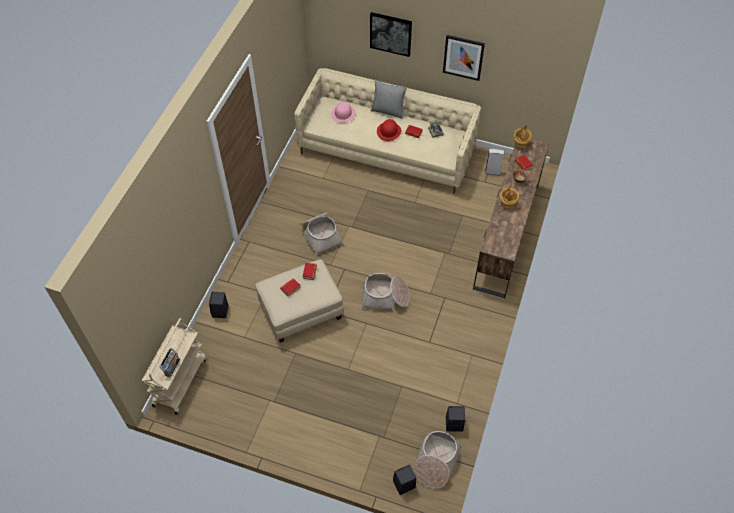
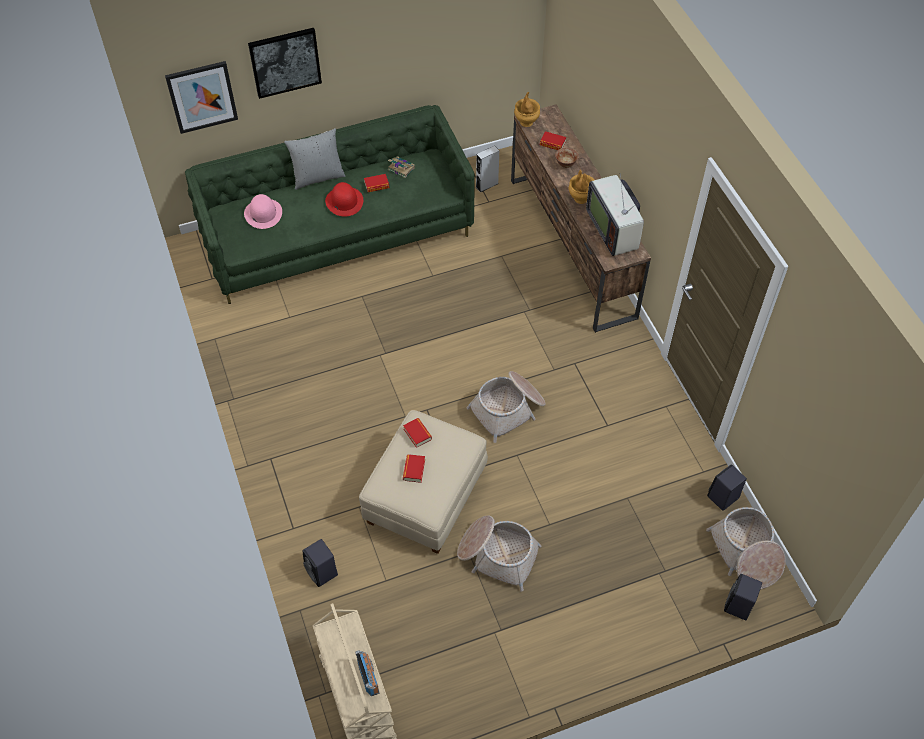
camera: 40 degrees left, 0 degrees up
beige sofa [294,68,481,194] -> green sofa [185,105,475,304]
basket [300,212,344,257] -> basket moved to [457,515,542,592]
picture [443,35,485,81] -> picture moved to [165,61,238,134]
none -> television [586,175,644,256]

